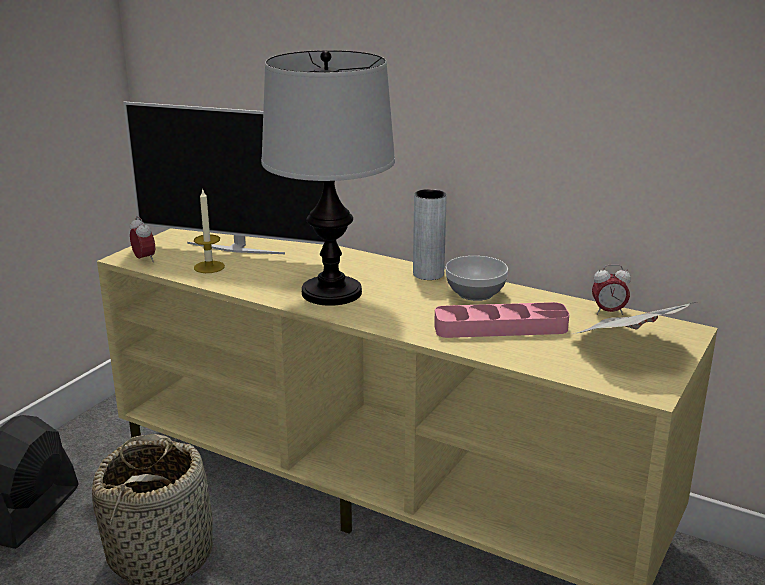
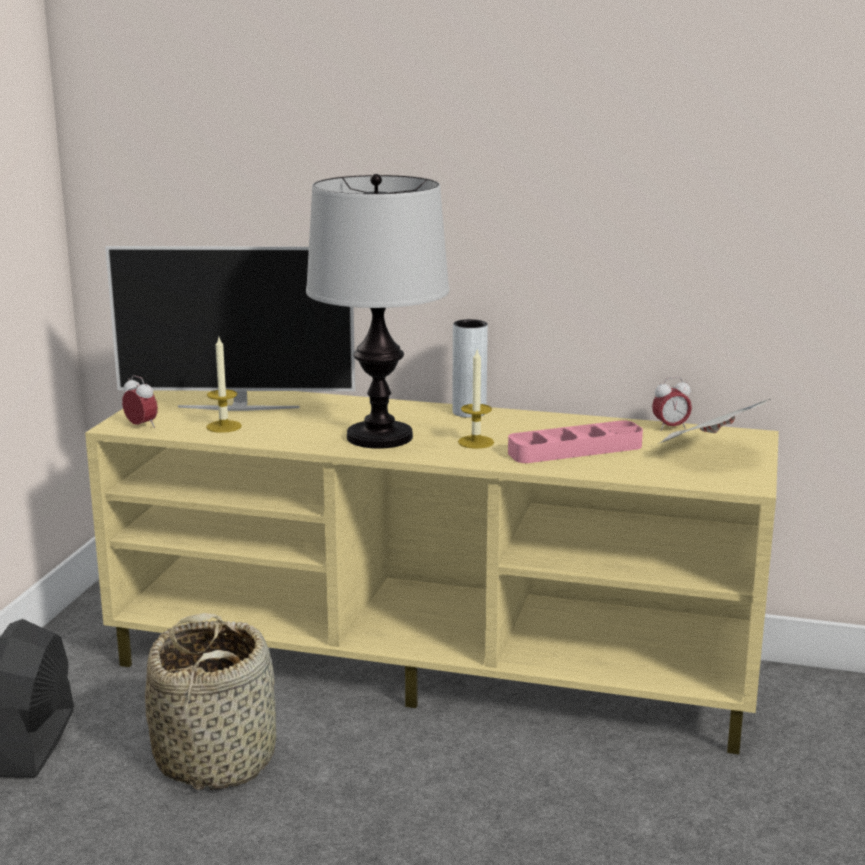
camera: 15 degrees left, 5 degrees down
bowl [446,256,508,301] -> none
none -> candle [458,350,494,449]

